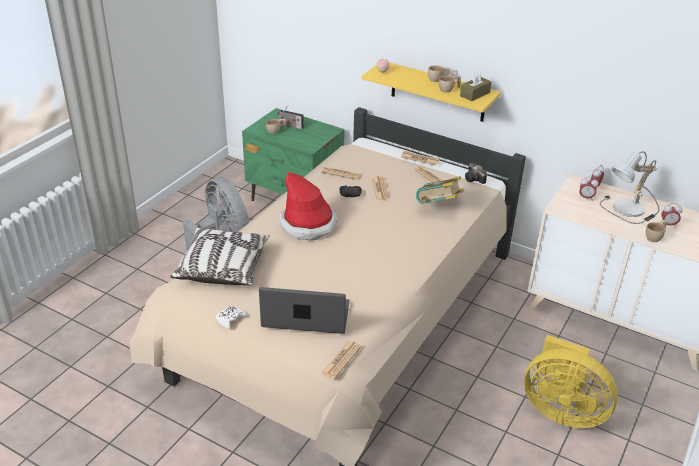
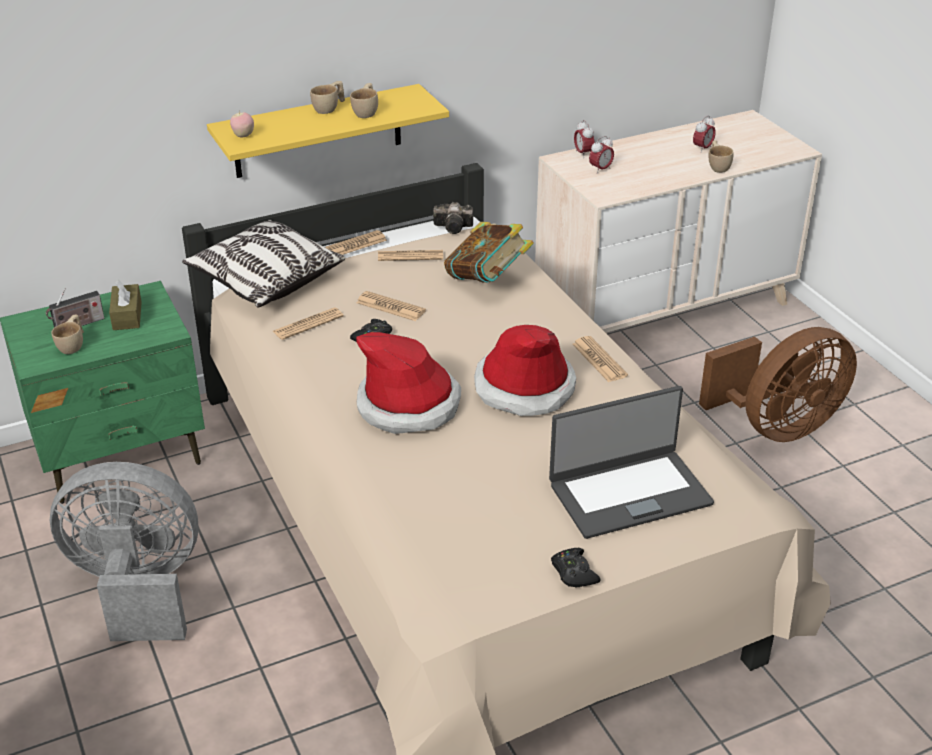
camera: 55 degrees left, 0 degrees up
pillow [170,227,269,285] -> pillow moved to [182,219,345,307]
white game controller [216,306,246,329] -> black game controller [551,548,601,587]
laptop [259,287,350,334] -> laptop turned 150 degrees counterclockwise [549,386,714,539]
newspaper [322,341,361,379] -> newspaper moved to [572,336,628,382]
brown tissue box [460,71,492,101] -> brown tissue box moved to [109,280,142,330]
yellow fan [524,335,618,428] -> brown fan [699,327,857,442]
table lamp [600,151,659,224] -> none
none -> hat [474,325,576,416]

